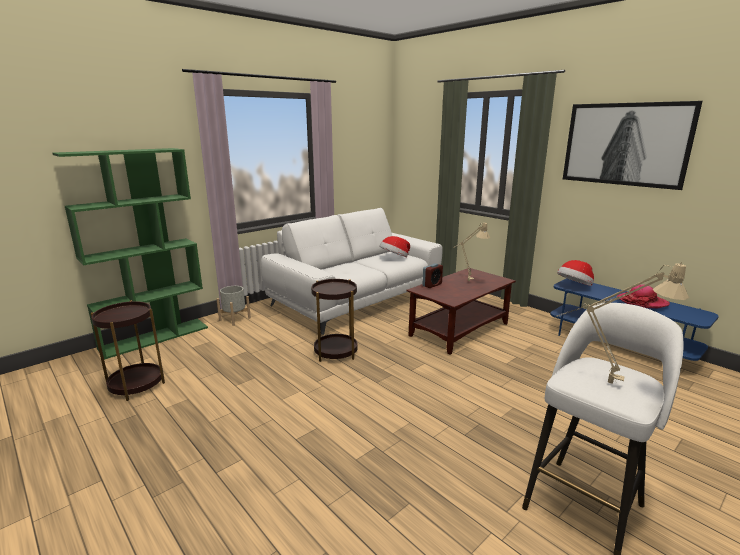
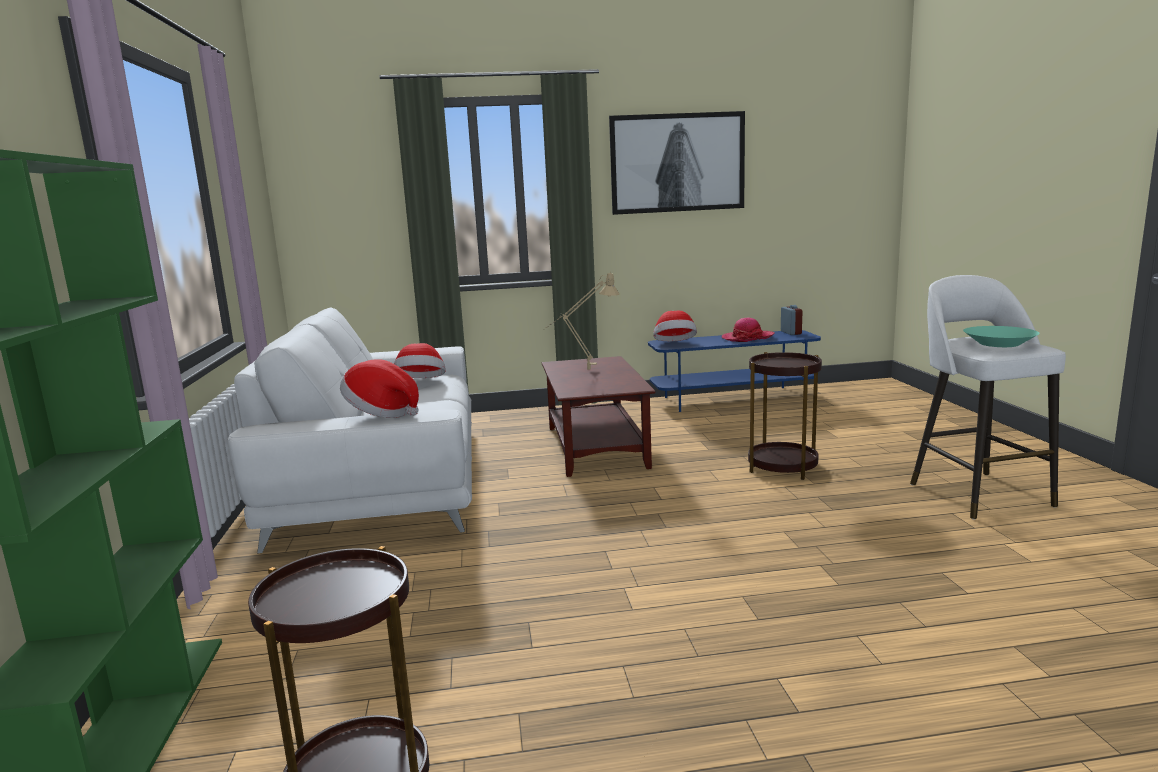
camera: 55 degrees left, 5 degrees down
grey planter [216,286,251,326] -> none
brown side table [311,279,358,362] -> brown side table moved to [748,352,822,480]
alarm clock [422,263,443,288] -> alarm clock moved to [781,305,802,335]
beige table lamp [556,262,689,383] -> turquoise bowl [963,326,1039,347]
none -> hat [340,359,419,418]

